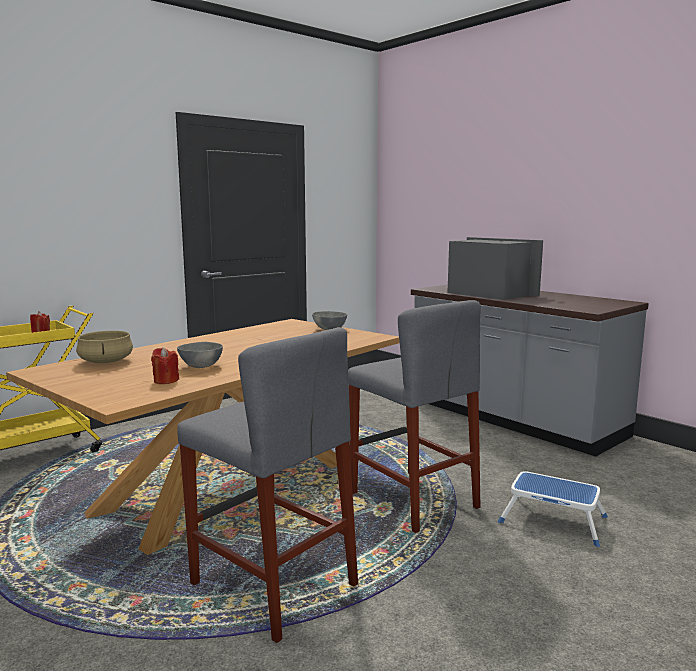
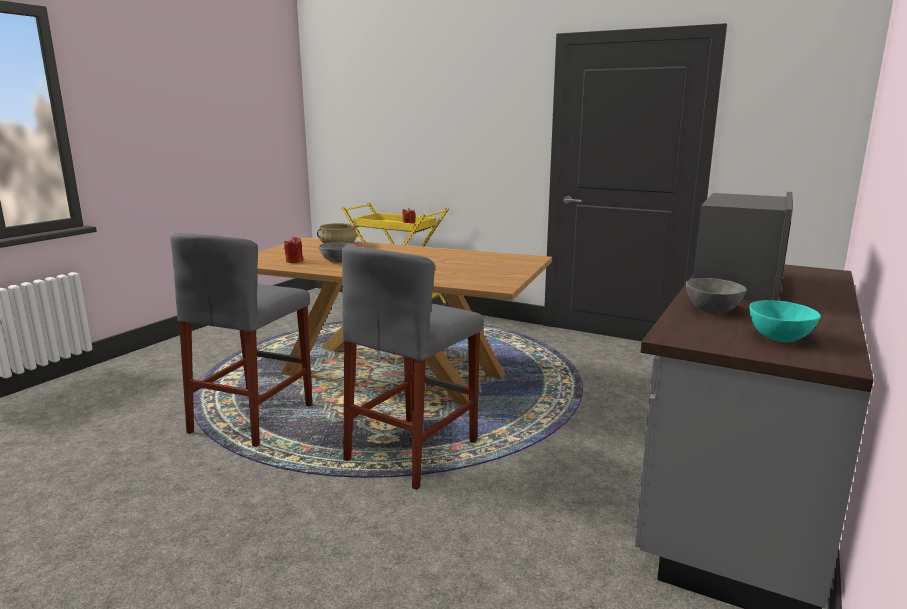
camera: 70 degrees right, 5 degrees up
grey bowl [312,311,347,330] -> grey bowl moved to [686,278,746,314]
blue step ladder [498,471,608,547] -> none
none -> turquoise bowl [749,300,821,342]

